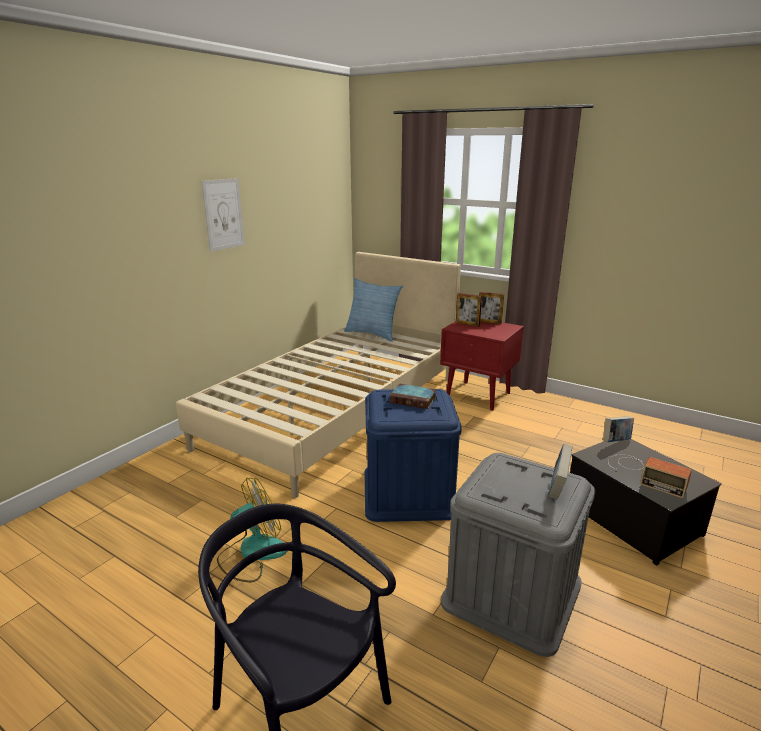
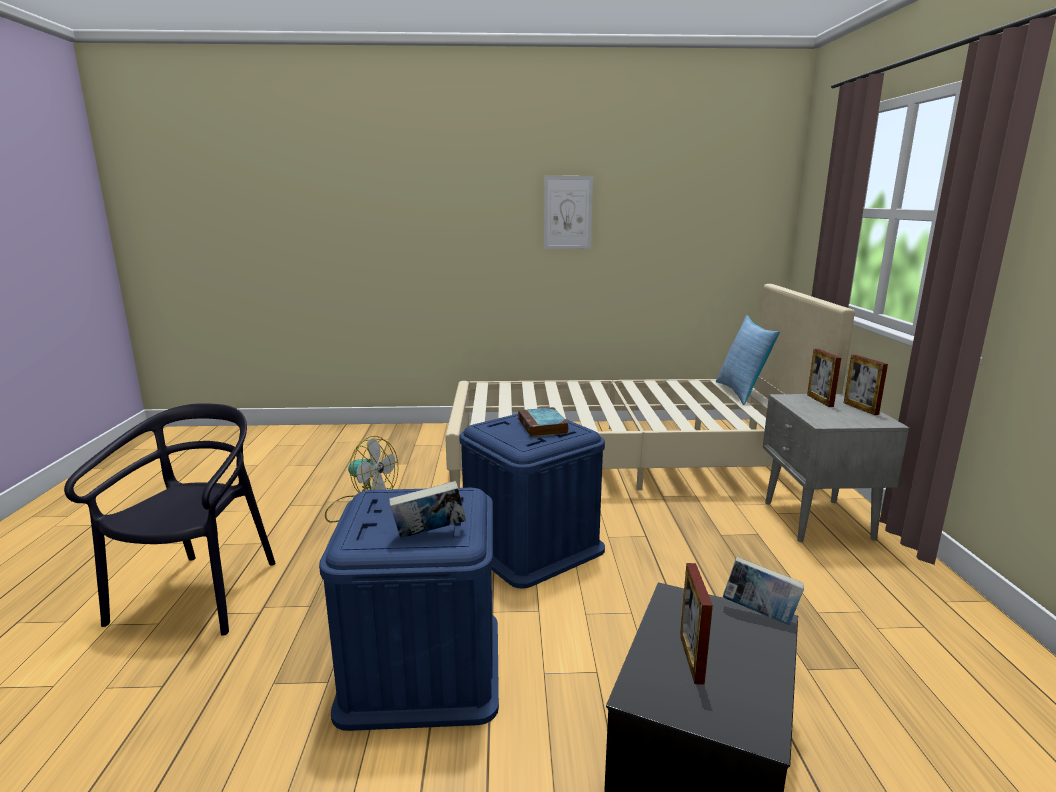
camera: 55 degrees right, 5 degrees down
red nightstand [440,321,524,411] -> grey nightstand [763,394,909,542]
grey storage box [441,453,595,657] -> blue storage box [319,488,499,731]
radio [608,455,692,498] -> picture frame [680,563,713,685]

